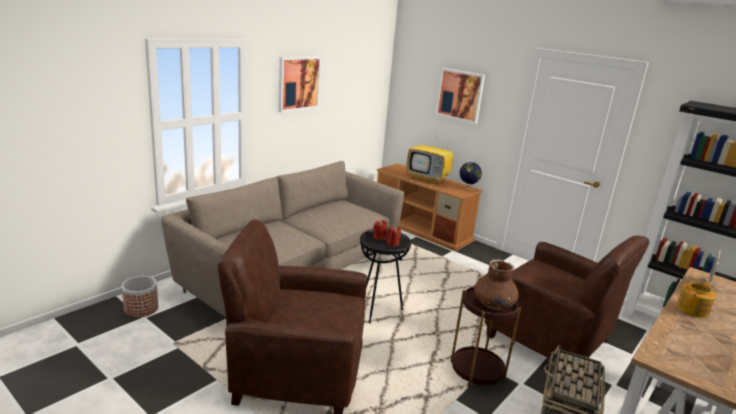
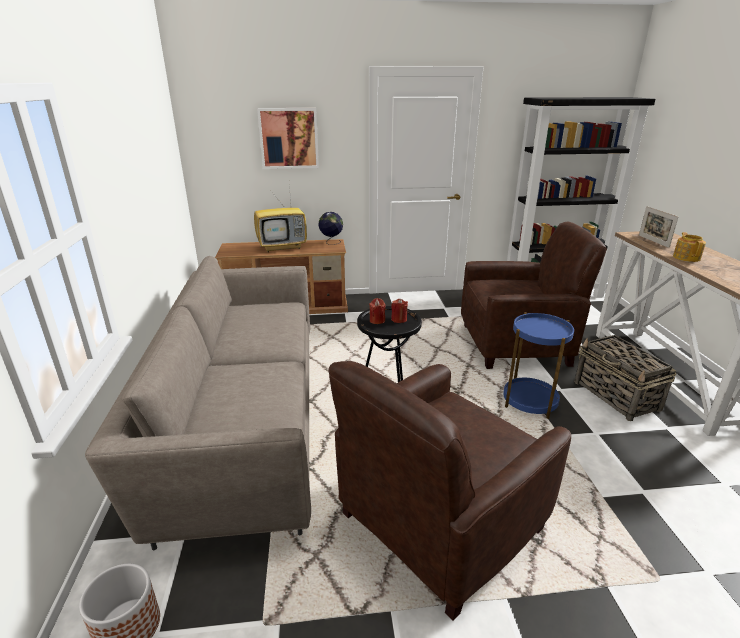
camera: 45 degrees left, 5 degrees up
picture [278,56,322,113] -> none
brown side table [451,286,521,389] -> blue side table [503,312,574,419]
brown vase [474,259,519,310] -> none

